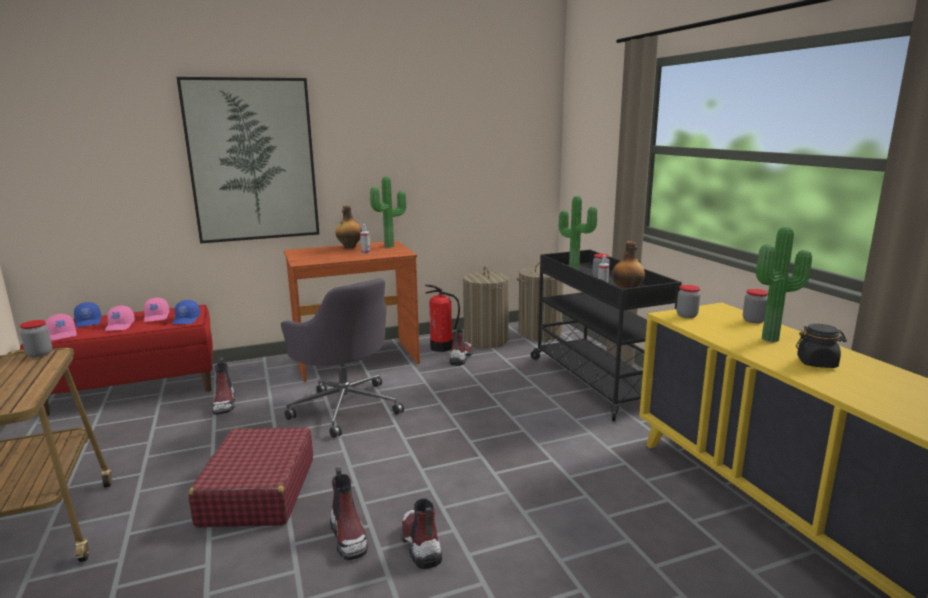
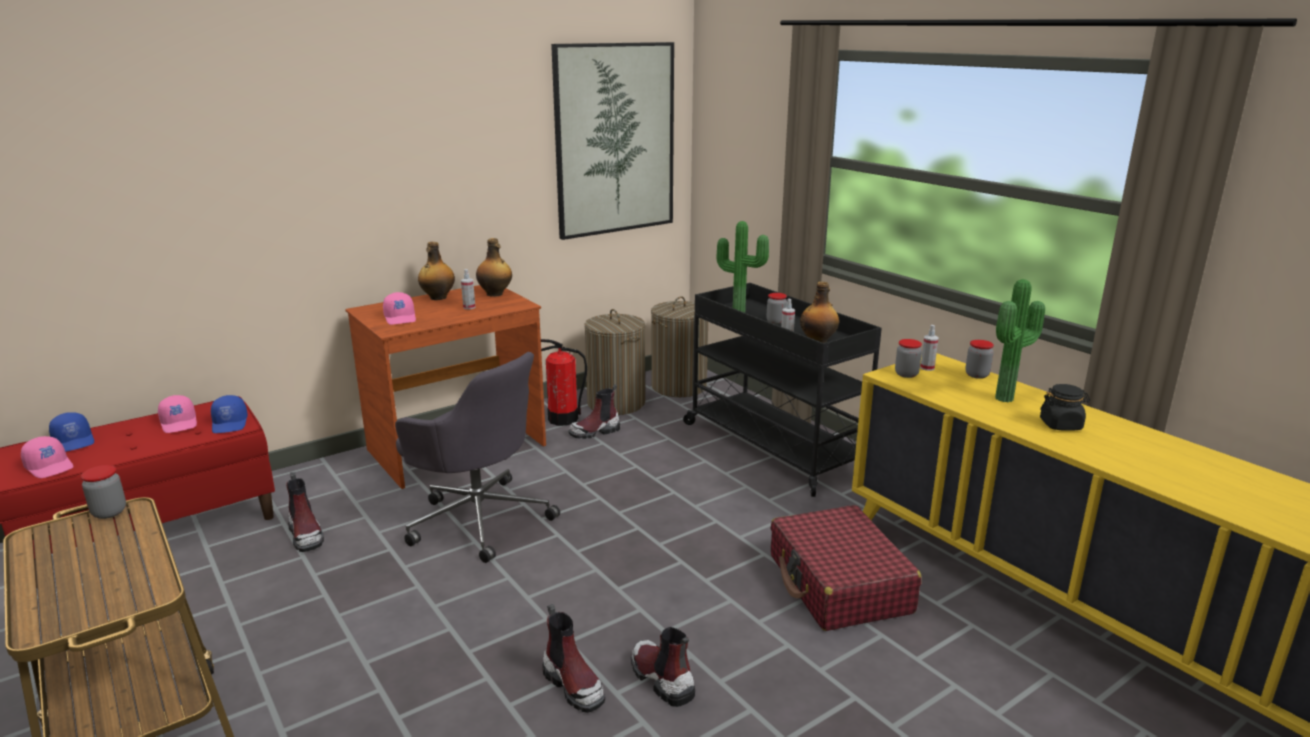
camera: 15 degrees left, 5 degrees up
pink cap [105,306,135,331] -> pink cap moved to [383,292,416,325]
picture [177,77,319,243] -> picture moved to [551,42,674,240]
red suitcase [188,427,313,527] -> red suitcase moved to [771,505,922,631]
potted plant [370,177,406,248] -> bottle [476,238,512,297]
boot [449,329,473,366] -> boot turned 120 degrees counterclockwise [569,384,620,439]
none -> spray bottle [920,325,939,371]

